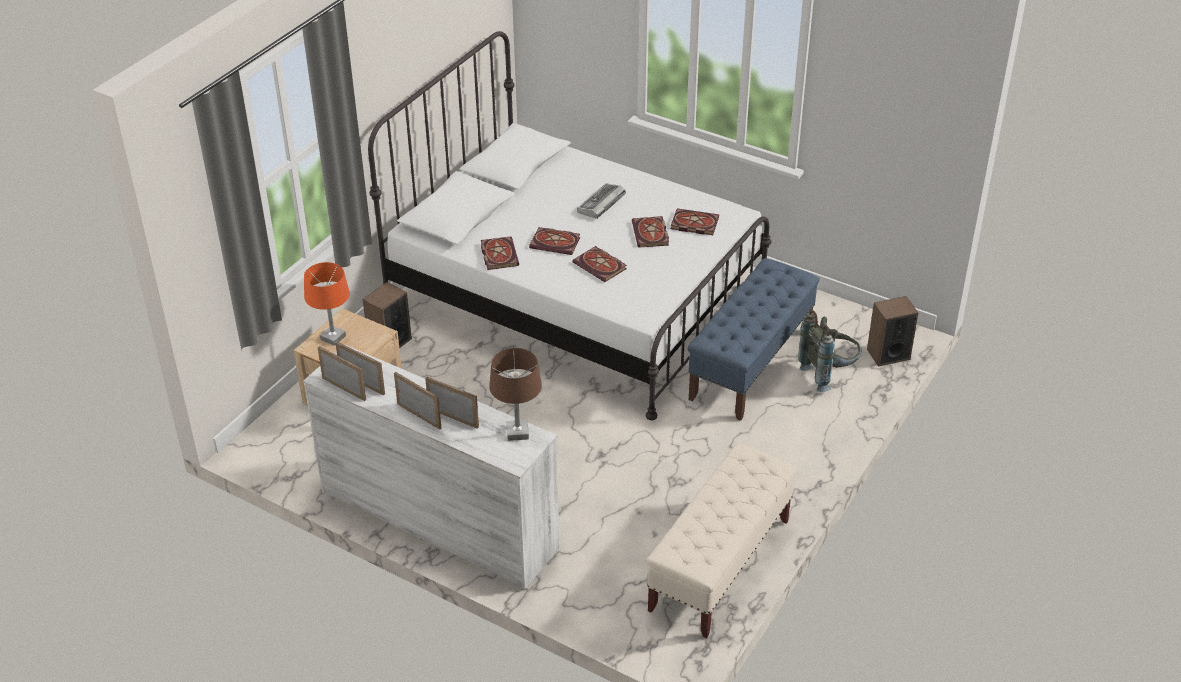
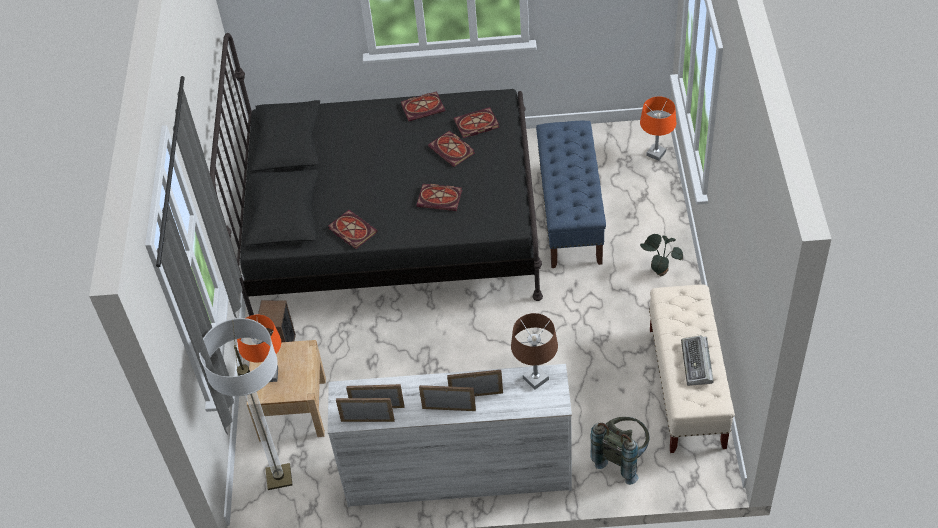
camera: 30 degrees left, 10 degrees up
white bed [368,31,771,420] -> black bed [210,33,543,316]
book [529,227,580,255] -> book moved to [401,91,445,121]
keyboard [577,183,626,219] -> keyboard moved to [681,335,714,386]
grey backpack [798,310,861,392] -> grey backpack moved to [591,417,650,485]
speaker [867,296,918,367] -> orange table lamp [640,96,676,161]
none -> floor lamp [199,318,293,490]
none -> potted plant [640,234,683,277]

